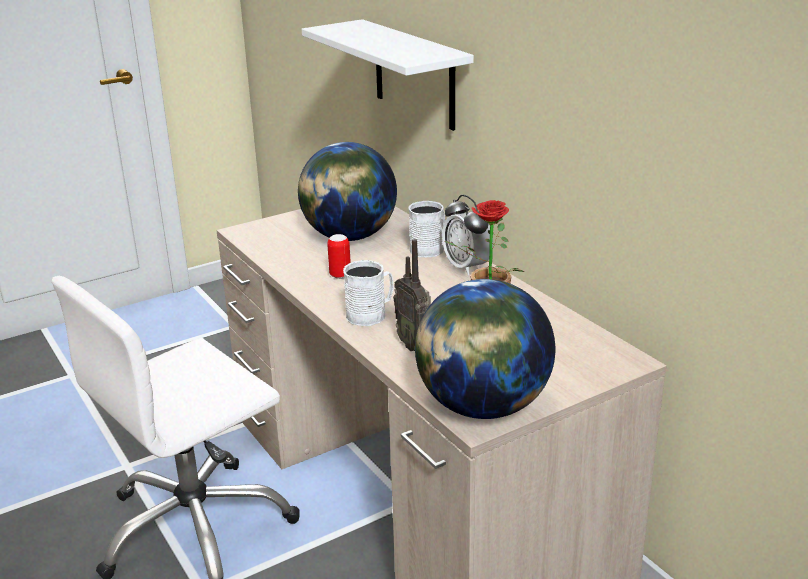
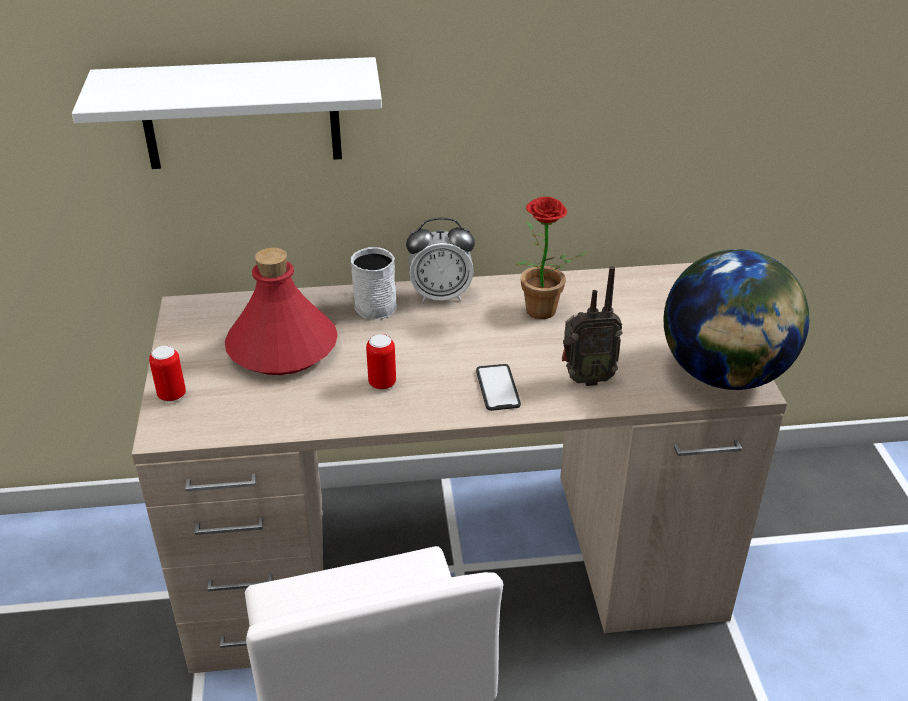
camera: 65 degrees left, 10 degrees up
globe [298,142,397,241] -> red bottle [225,248,338,375]
white mug [343,260,394,326] -> phone [476,364,521,411]
none -> can [149,346,186,402]

